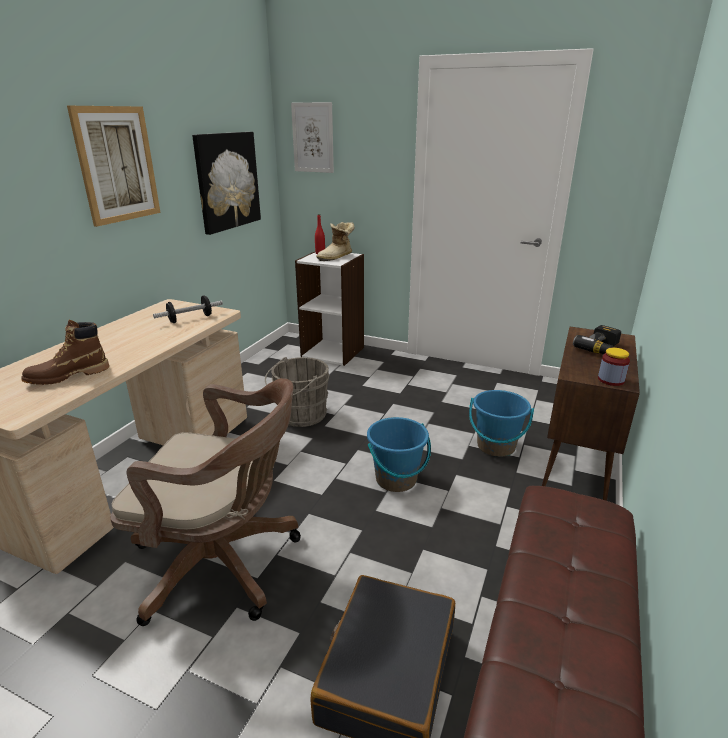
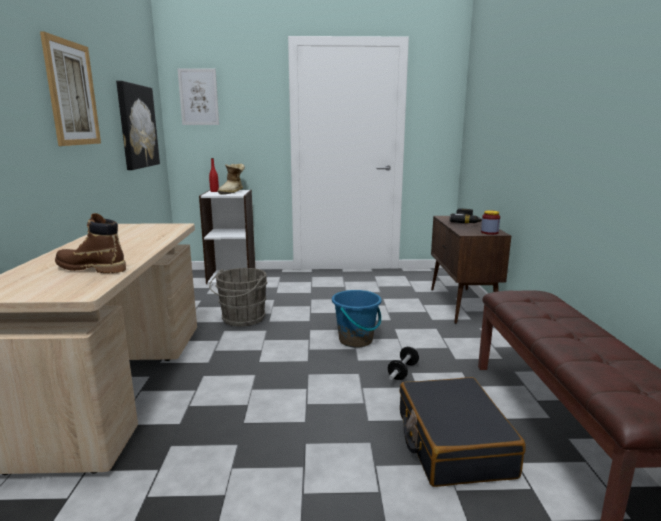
camera: 25 degrees left, 10 degrees down
brown boot [21,320,109,385] -> brown boot turned 75 degrees clockwise [55,213,126,273]
brown office chair [110,378,301,626] -> none
dumbbell [153,295,223,323] -> dumbbell moved to [388,347,419,380]
blue bucket [469,390,534,457] -> none

